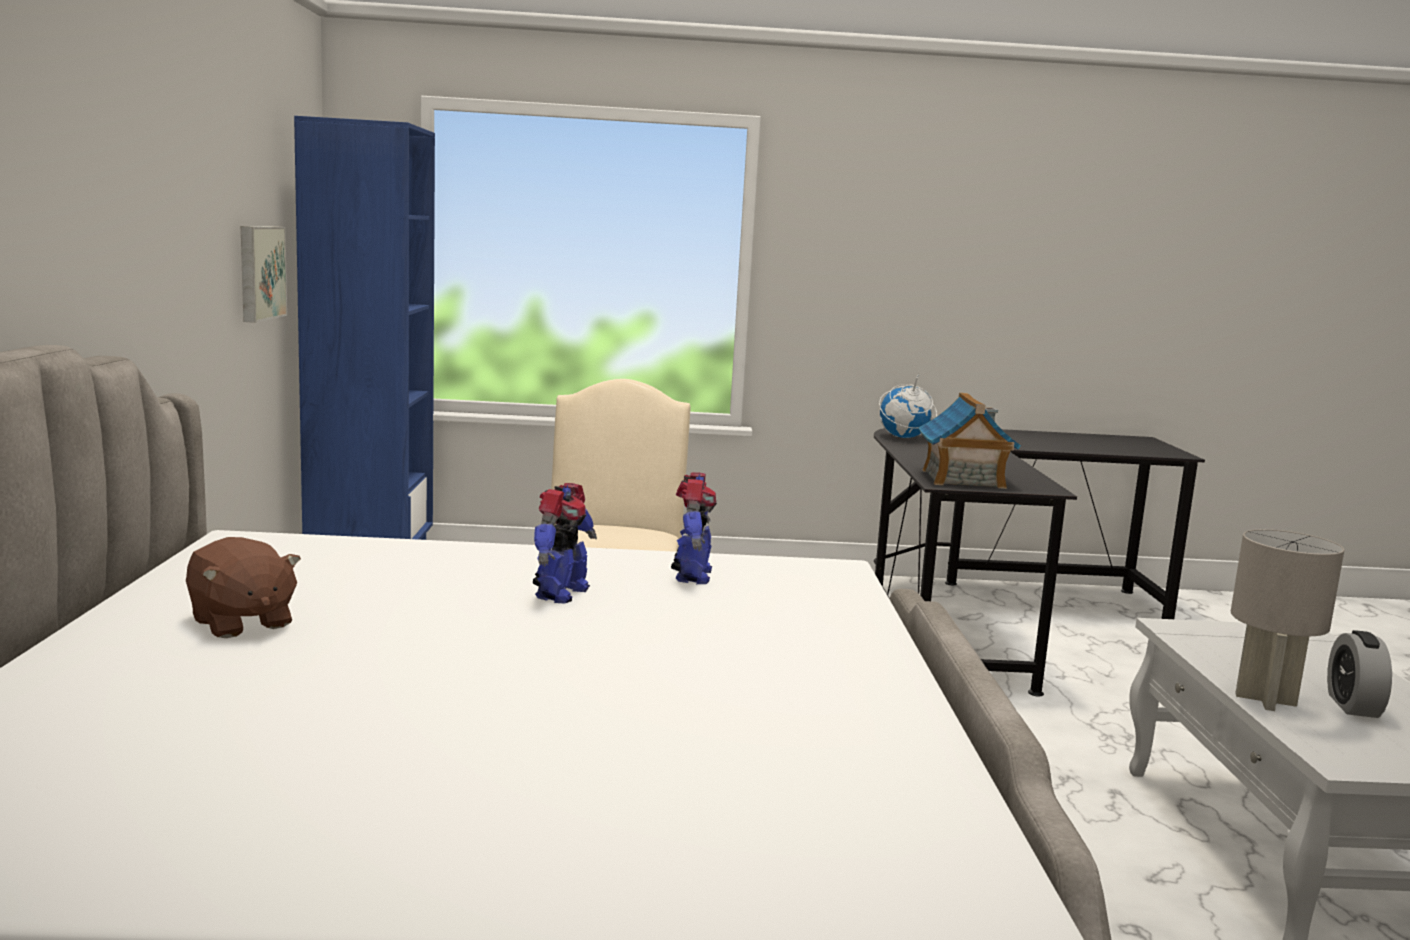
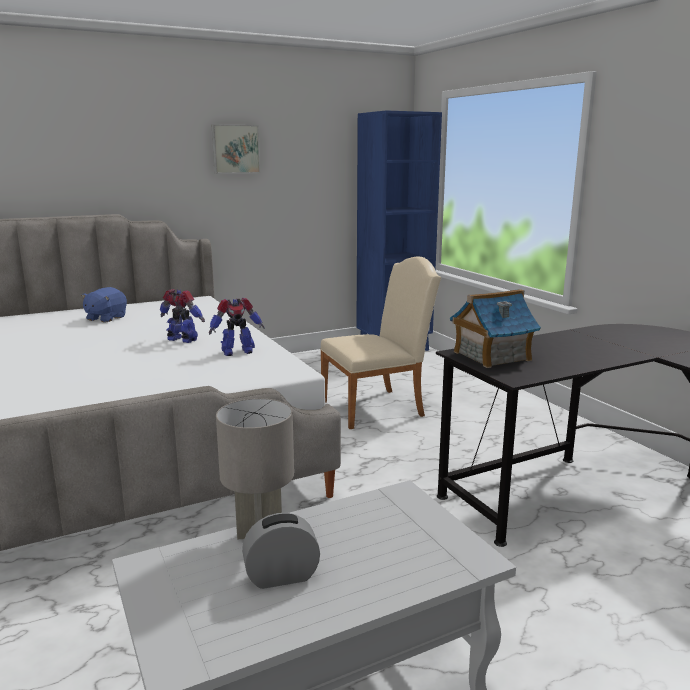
camera: 65 degrees right, 5 degrees up
brown plush toy [186,537,301,638] -> blue plush toy [81,287,127,323]
picture [241,226,287,323] -> picture moved to [212,124,260,174]
toy robot [533,483,597,604] -> toy robot turned 150 degrees counterclockwise [160,289,205,343]
globe [879,374,937,438] -> none

